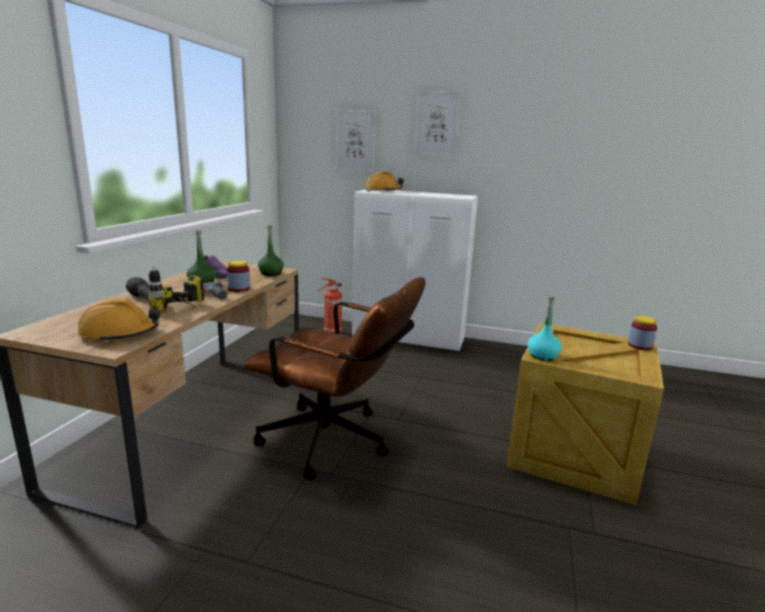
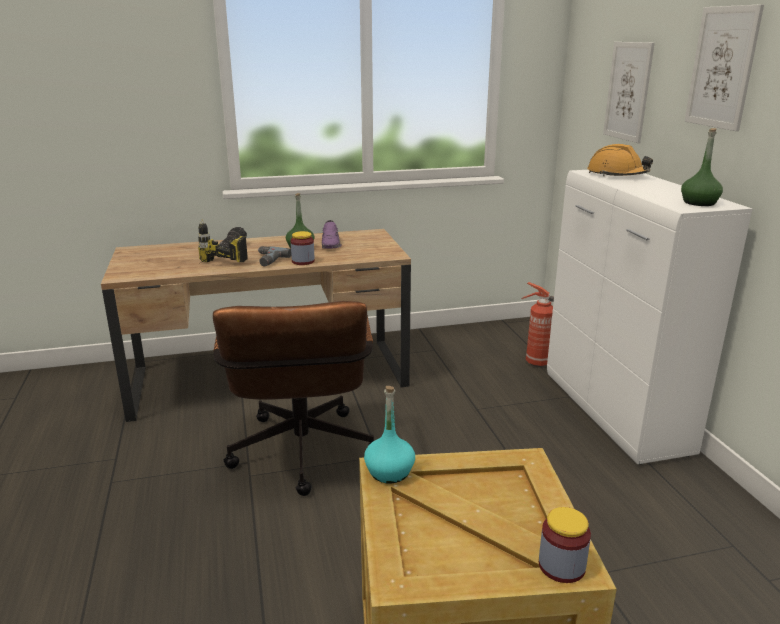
camera: 60 degrees right, 5 degrees up
orange hard hat [77,298,160,343] -> none
green bottle [258,225,284,276] -> green bottle moved to [681,128,723,206]

